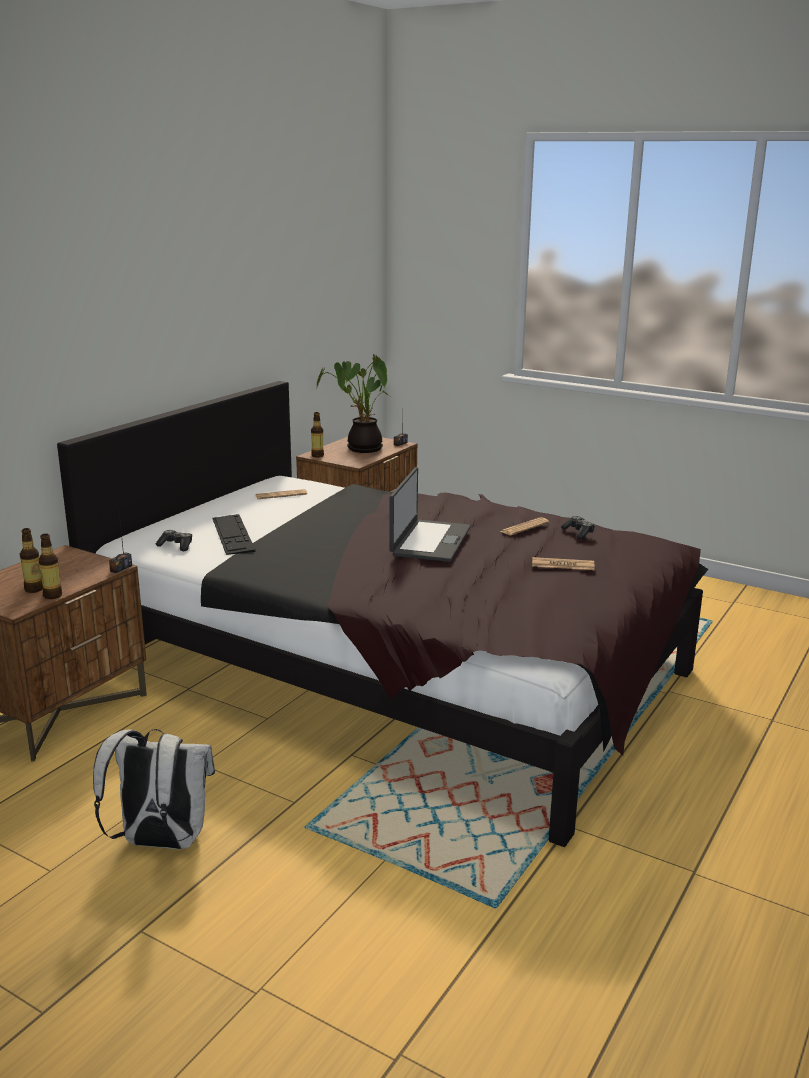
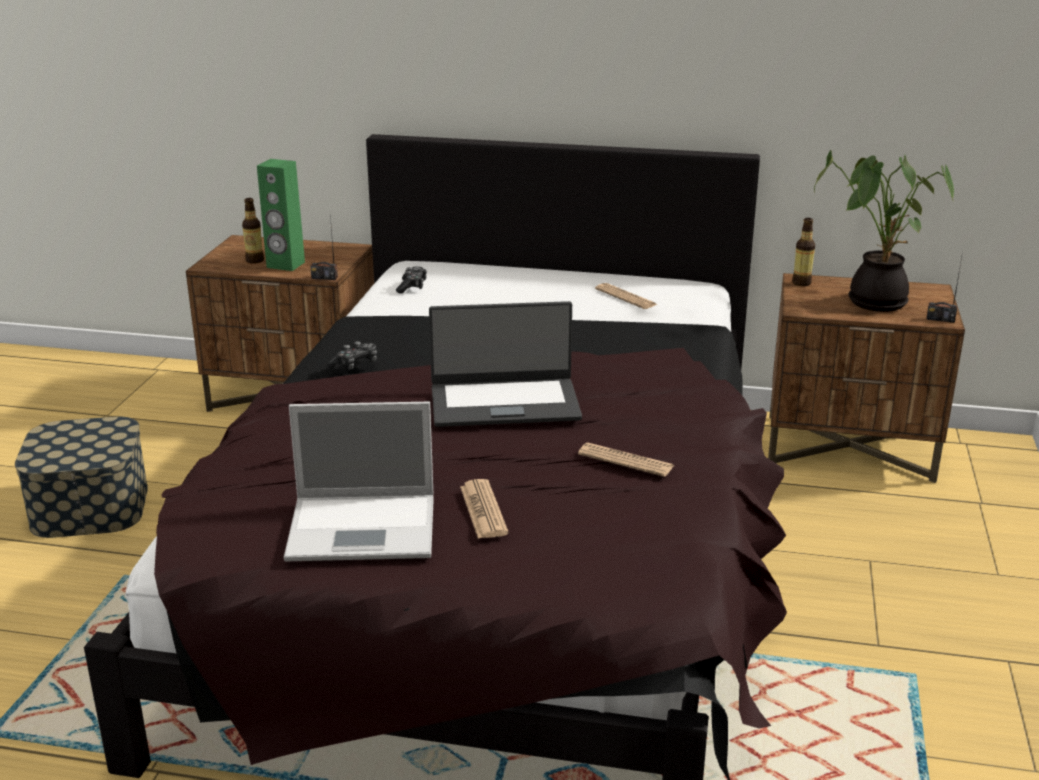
camera: 70 degrees right, 5 degrees up
bottle [39,534,62,599] -> none
white backpack [93,729,215,849] -> storage box [15,417,148,538]
keyboard [212,514,255,555] -> none
game controller [561,516,595,539] -> game controller moved to [327,341,377,370]
none -> green speaker [257,159,305,271]
none -> laptop [284,402,433,562]

